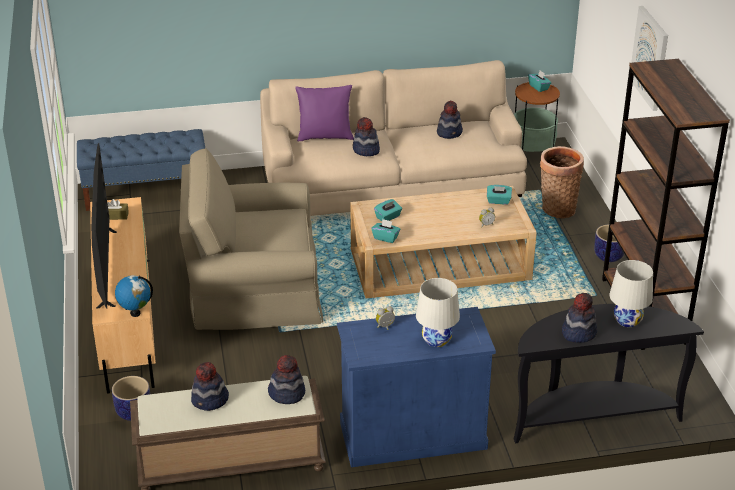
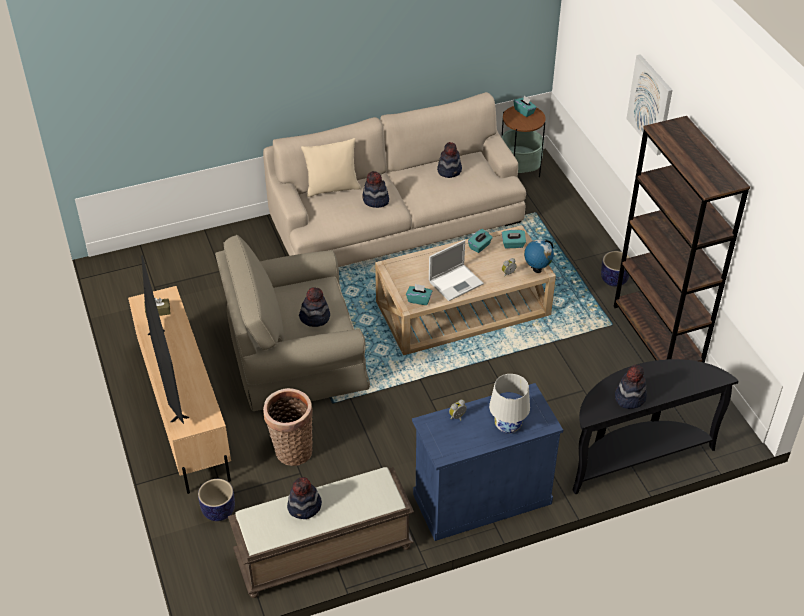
camera: 10 degrees left, 10 degrees up
blue bench [77,129,205,211] -> none
globe [115,275,153,317] -> globe moved to [524,239,554,273]
hat [268,355,305,404] -> hat moved to [299,287,330,327]
purple pillow [295,85,354,142] -> beige pillow [301,138,361,197]
turquoise tissue box [374,199,402,221] -> turquoise tissue box moved to [468,229,493,253]
basket [540,146,584,218] -> basket moved to [263,388,313,466]
white table lamp [609,260,653,327] -> none
none -> laptop [429,240,484,301]

